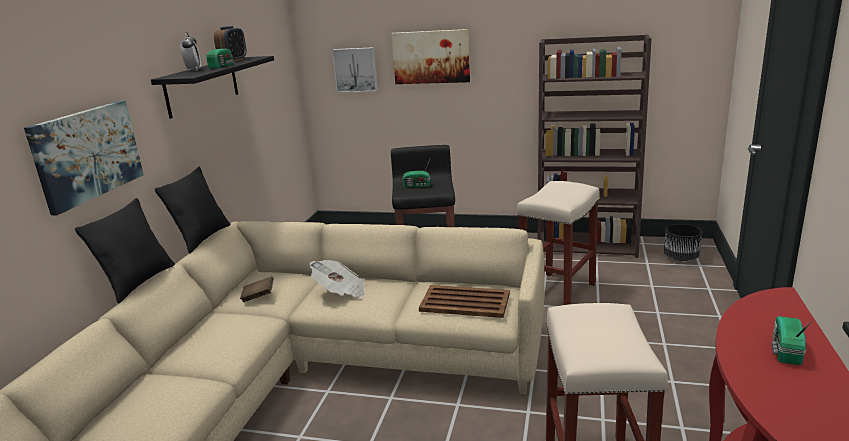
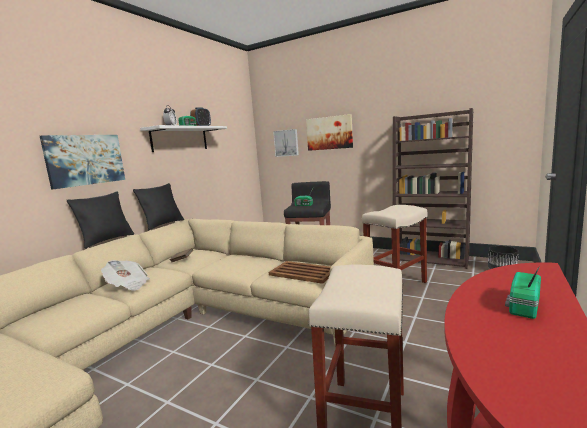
camera: 15 degrees right, 10 degrees down
black shelf [151,56,274,119] -> white shelf [140,125,227,152]
newspaper [309,260,365,298] -> newspaper moved to [101,260,150,291]

